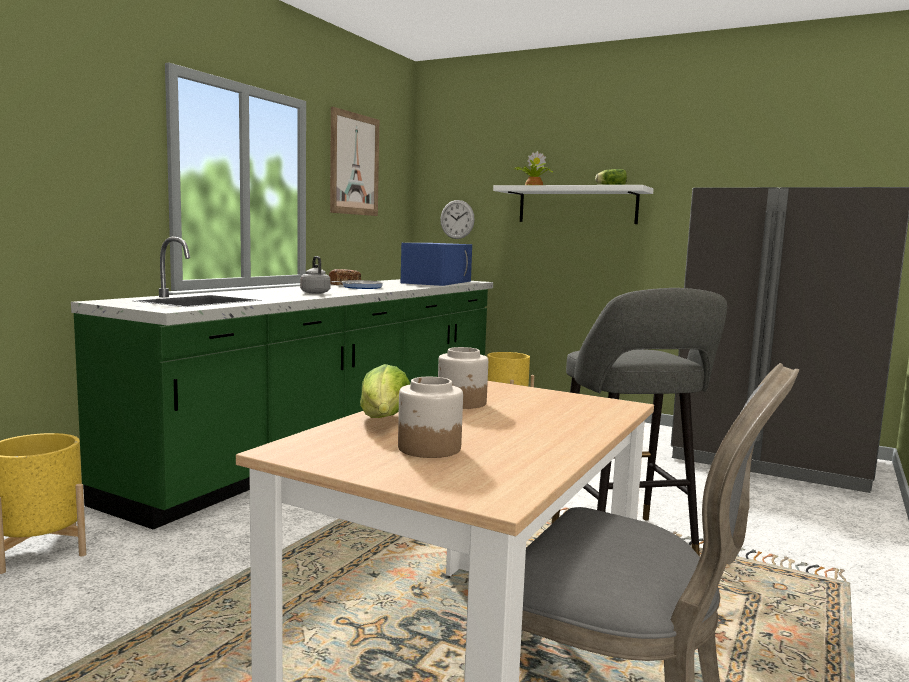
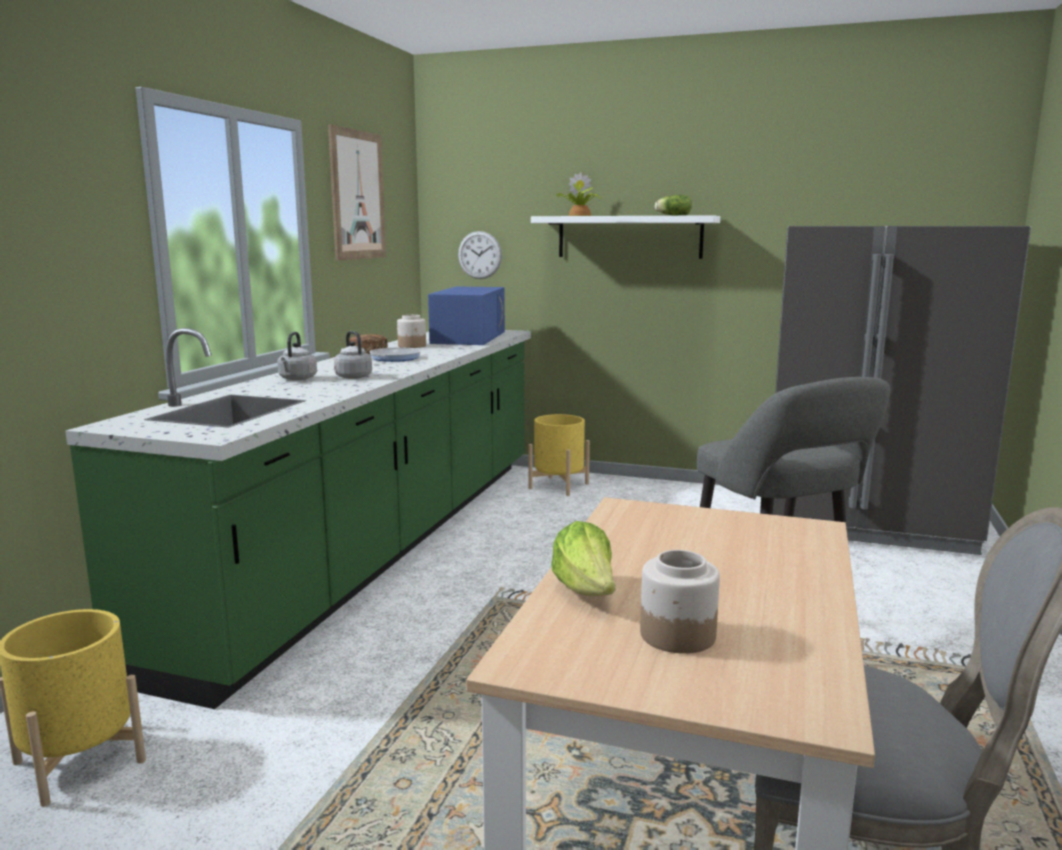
camera: 10 degrees left, 5 degrees up
jar [438,347,488,409] -> jar moved to [397,315,426,348]
none -> grey kettle [277,332,317,380]

